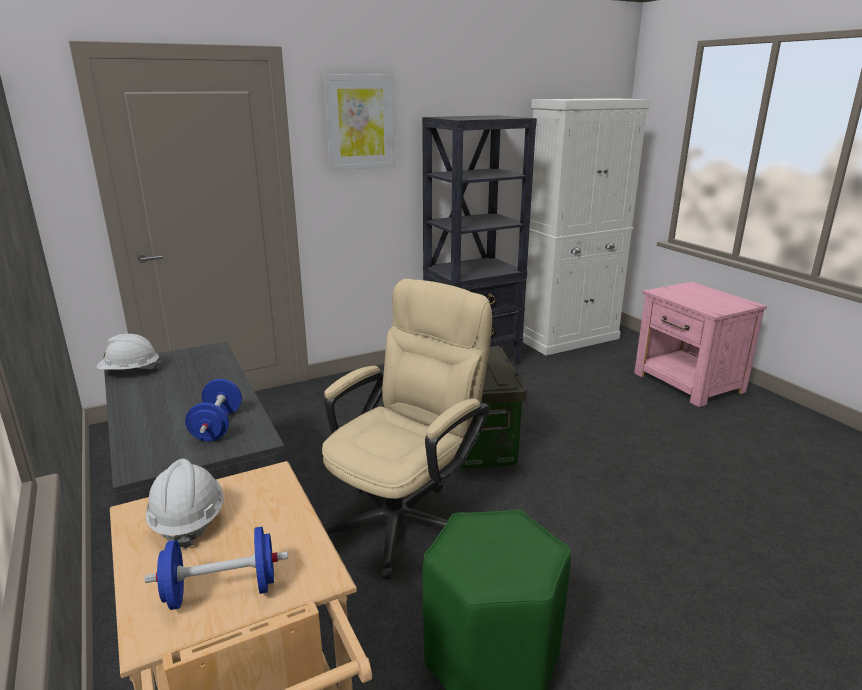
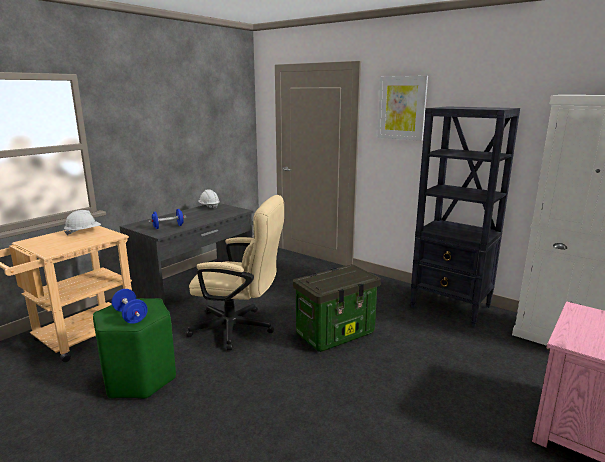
camera: 65 degrees right, 5 degrees down
blue dumbbell [145,527,288,610] -> blue dumbbell moved to [112,289,148,324]

